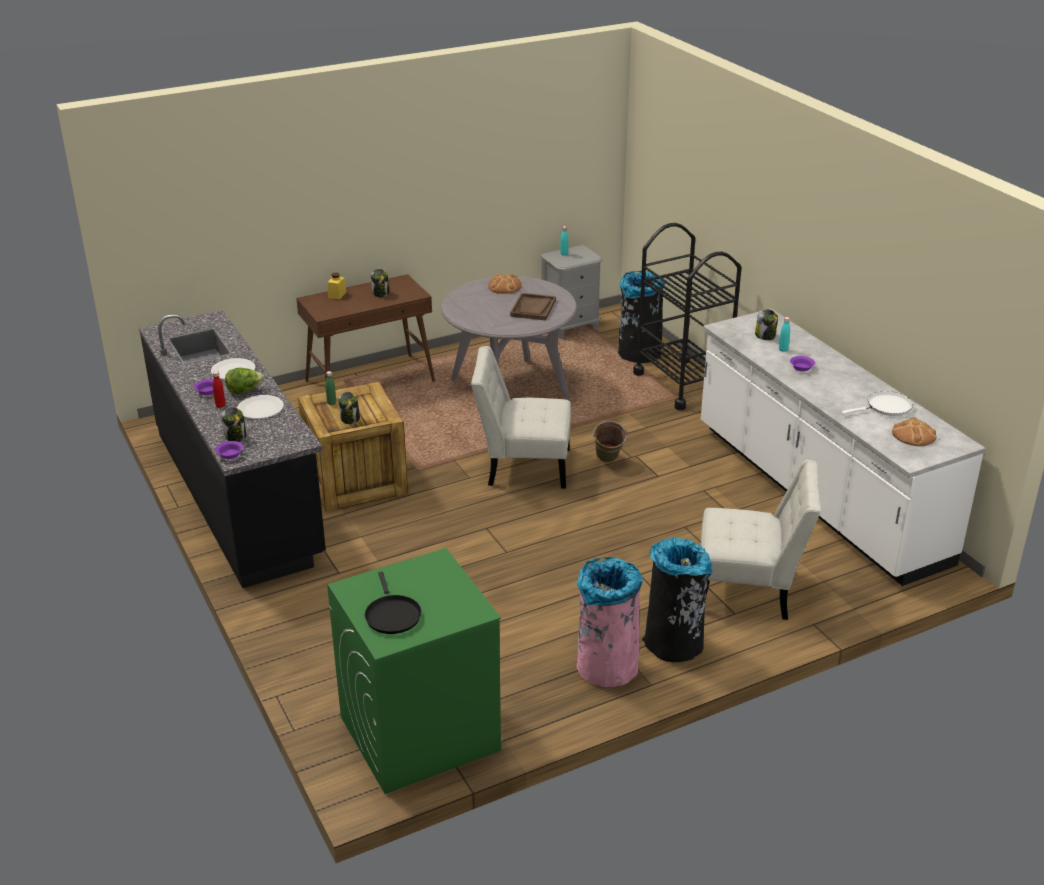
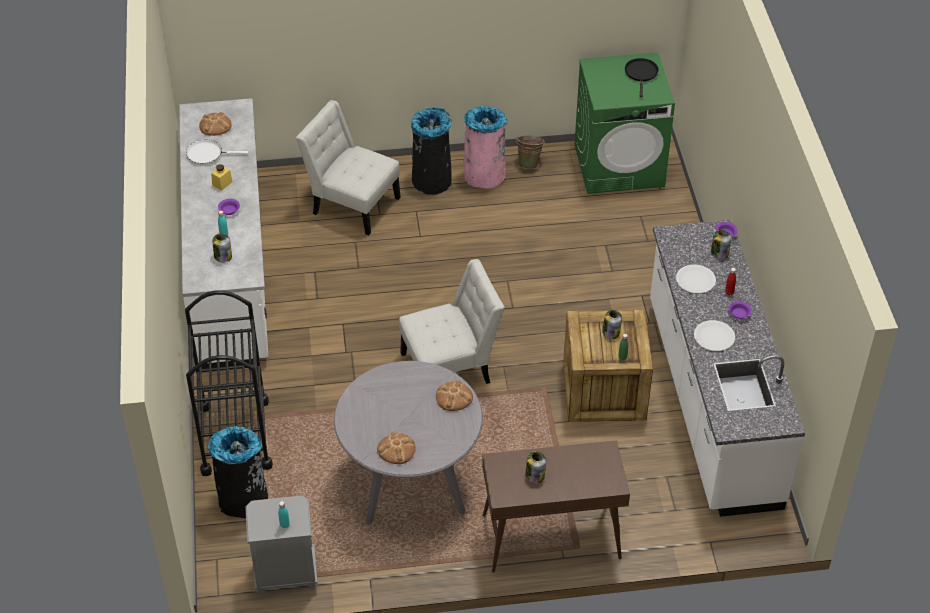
camera: 160 degrees left, 15 degrees up
black counter [139,310,326,588] -> white counter [650,220,805,517]
lettuce [225,367,264,394] -> none
yellow jar [327,273,347,299] -> yellow jar moved to [211,164,232,191]
white chair [471,346,571,489] -> white chair turned 45 degrees counterclockwise [399,259,504,384]
brown tray [510,293,556,320] -> none
green bucket [592,421,628,462] -> green bucket moved to [516,135,545,169]
none -> bread [436,380,473,411]

